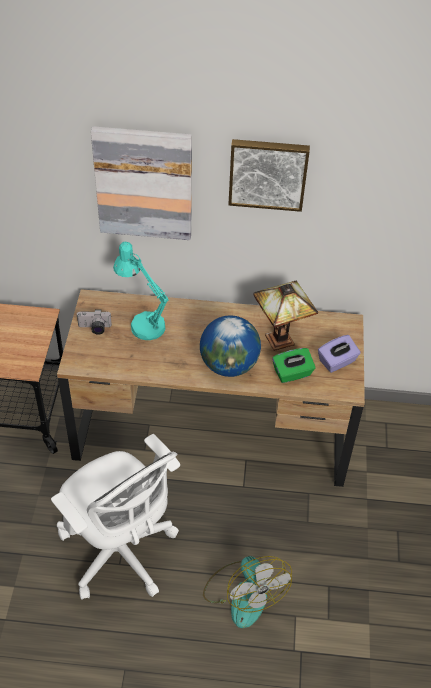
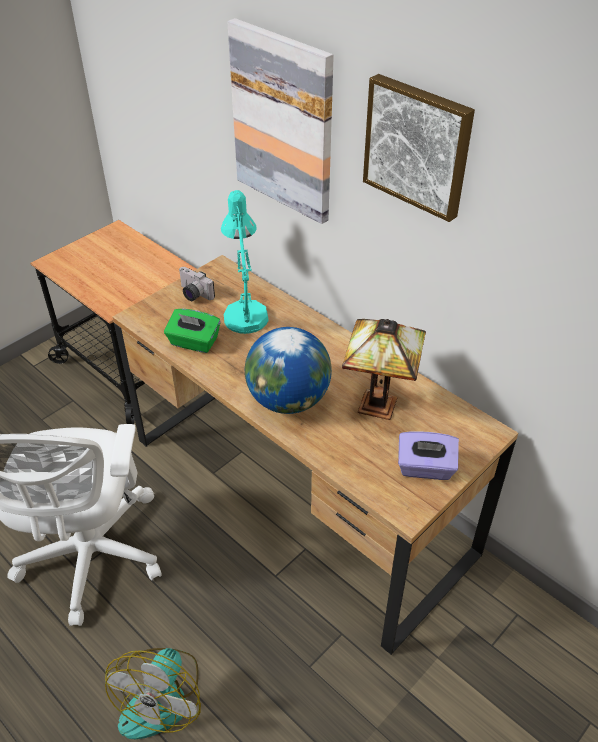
camera: 40 degrees right, 5 degrees down
green tissue box [272,348,316,383] -> green tissue box moved to [164,309,221,353]

